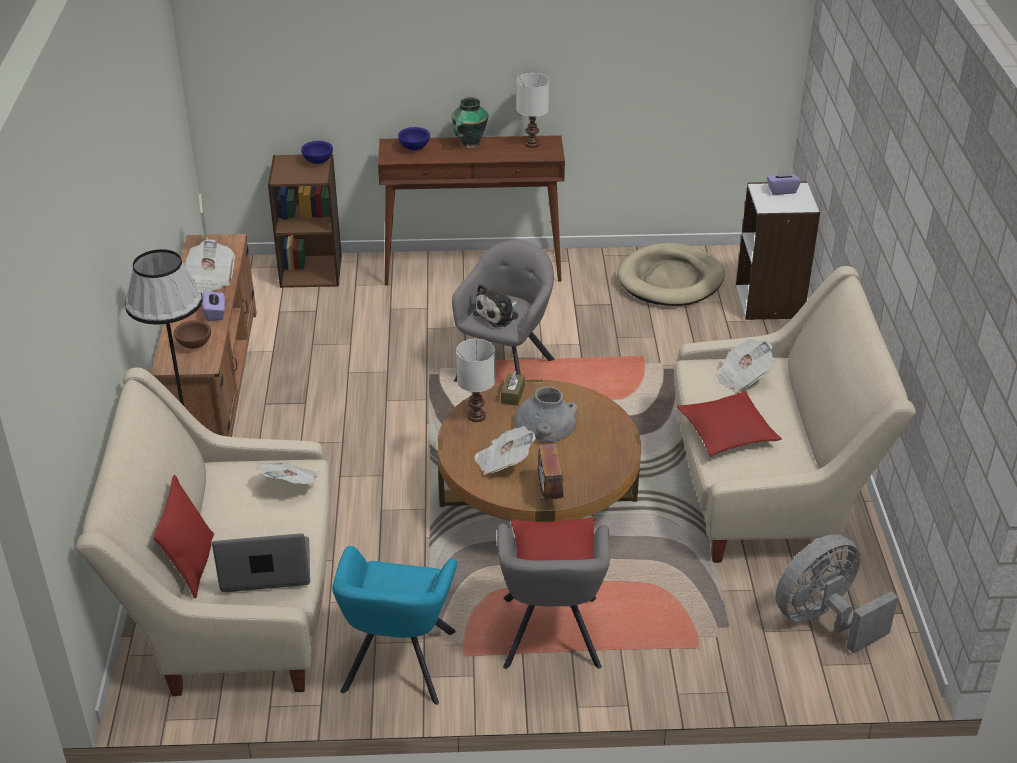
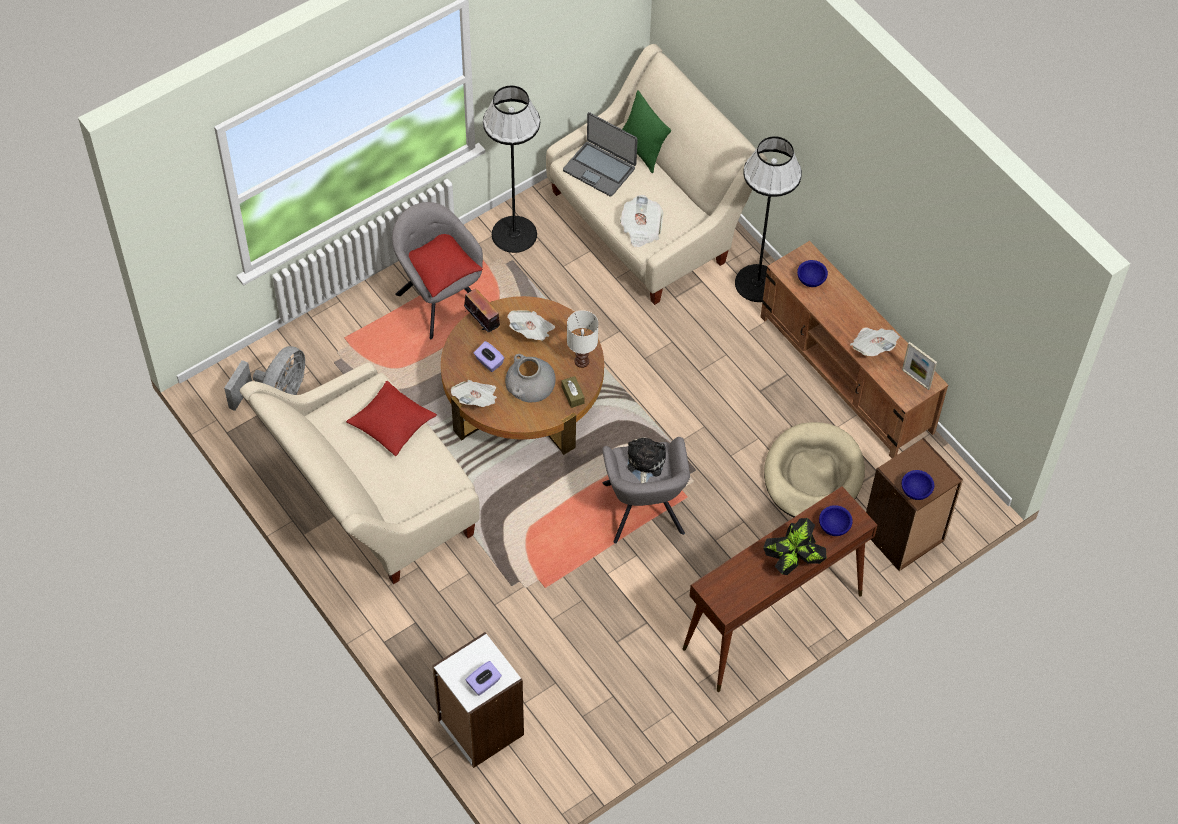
camera: 145 degrees right, 20 degrees up
red pillow [153,475,214,598] -> green pillow [622,90,671,173]
brown bowl [174,320,211,349] -> blue bowl [797,260,828,287]
purple tissue box [202,291,225,321] -> purple tissue box moved to [474,341,504,372]
laptop [212,533,310,592] -> laptop turned 75 degrees clockwise [563,112,638,197]
turquoise armchair [332,546,457,705] -> black floor lamp [483,86,540,253]
vase [451,97,489,148] -> potted plant [763,518,827,575]
white table lamp [516,73,549,148] -> none
beige dog bed [617,243,725,306] -> beige dog bed moved to [764,422,865,517]
newspaper [714,339,775,391] -> newspaper moved to [451,380,497,407]

